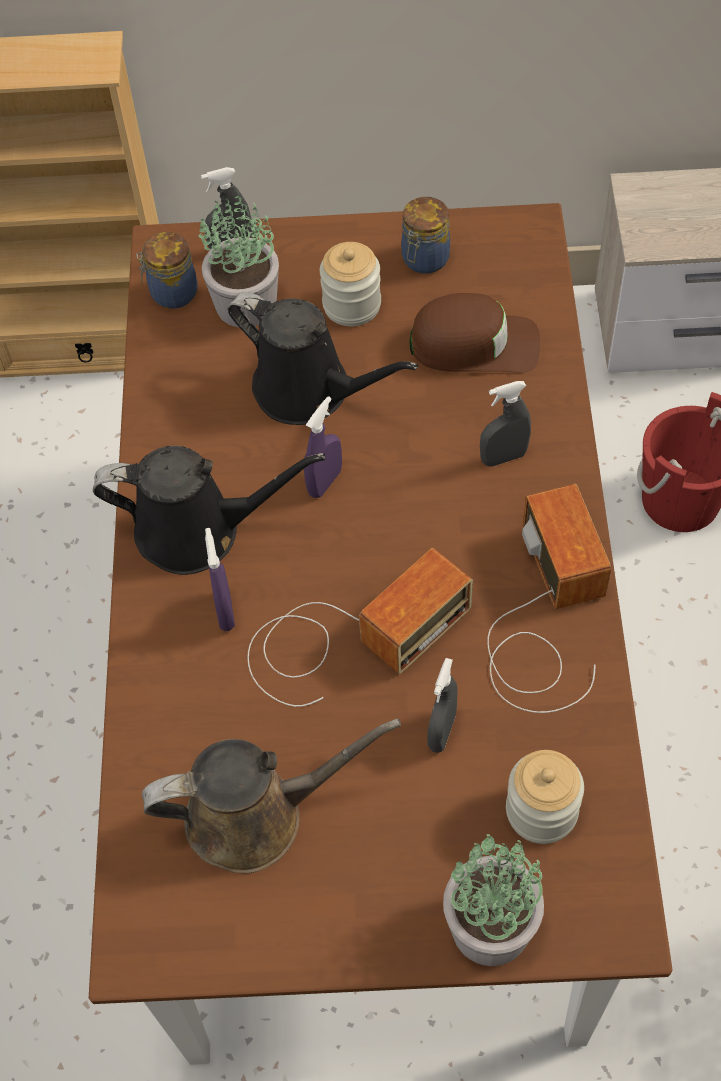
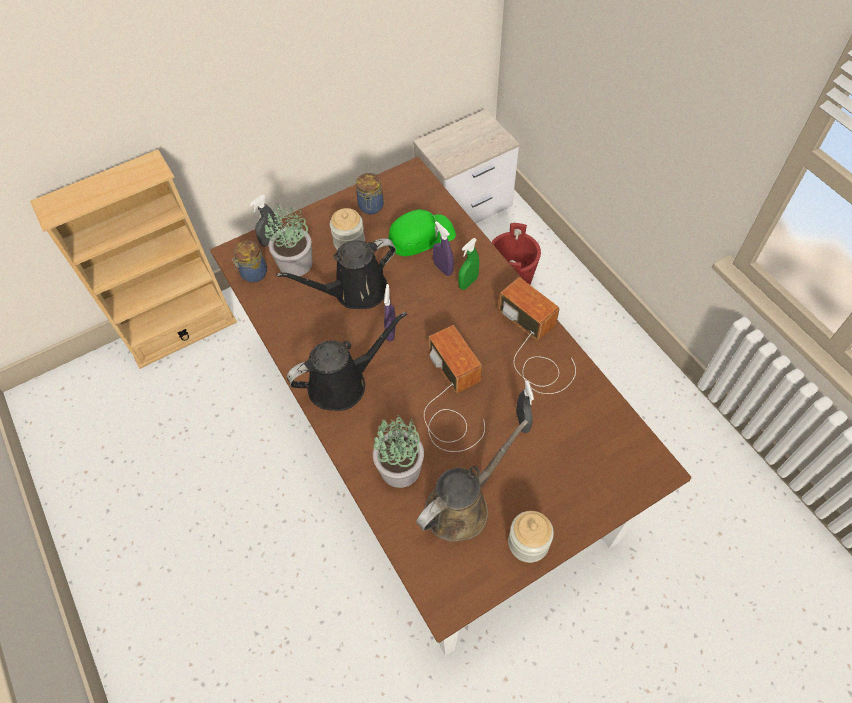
camera: 30 degrees left, 0 degrees up
purple spray bottle [205,528,235,631] -> purple spray bottle moved to [433,221,454,276]
black watering can [228,292,418,425] -> black watering can turned 150 degrees clockwise [277,238,396,309]
radio [247,548,473,707] -> radio turned 45 degrees counterclockwise [424,325,485,452]
brown cap [409,293,540,373] -> green cap [388,209,456,256]
potted plant [443,834,544,966] -> potted plant moved to [373,415,424,488]
grey spray bottle [480,381,531,467] -> green spray bottle [458,238,479,290]
jar [506,750,584,844] -> jar moved to [508,511,554,563]

